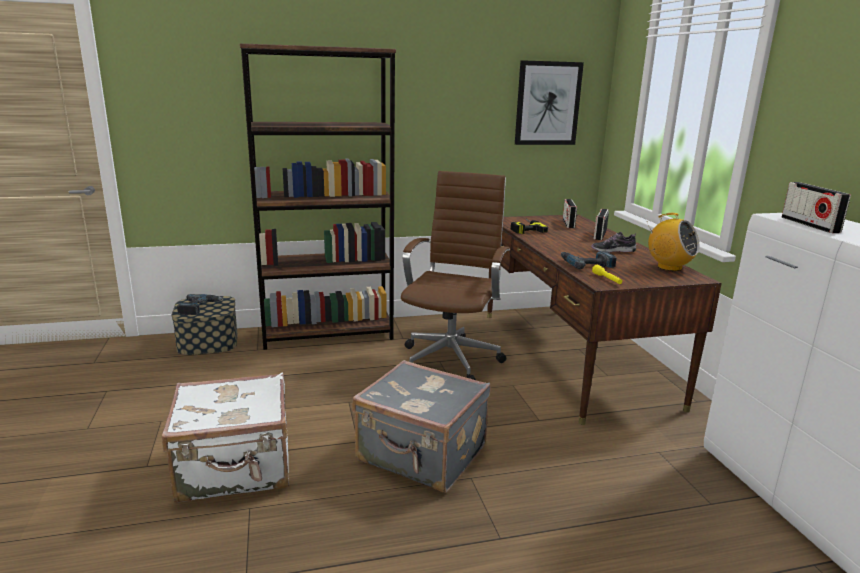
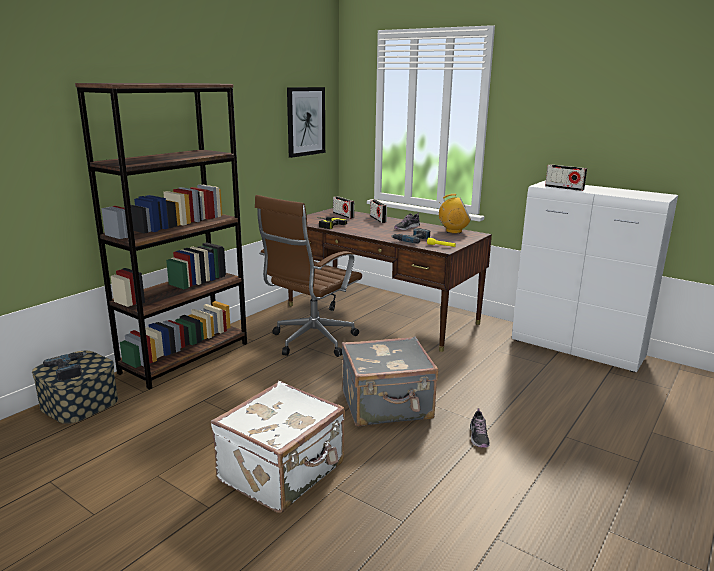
camera: 40 degrees left, 0 degrees up
brown office chair [401,171,510,380] -> brown office chair turned 120 degrees counterclockwise [255,195,362,357]
none -> shoe [470,408,490,448]

